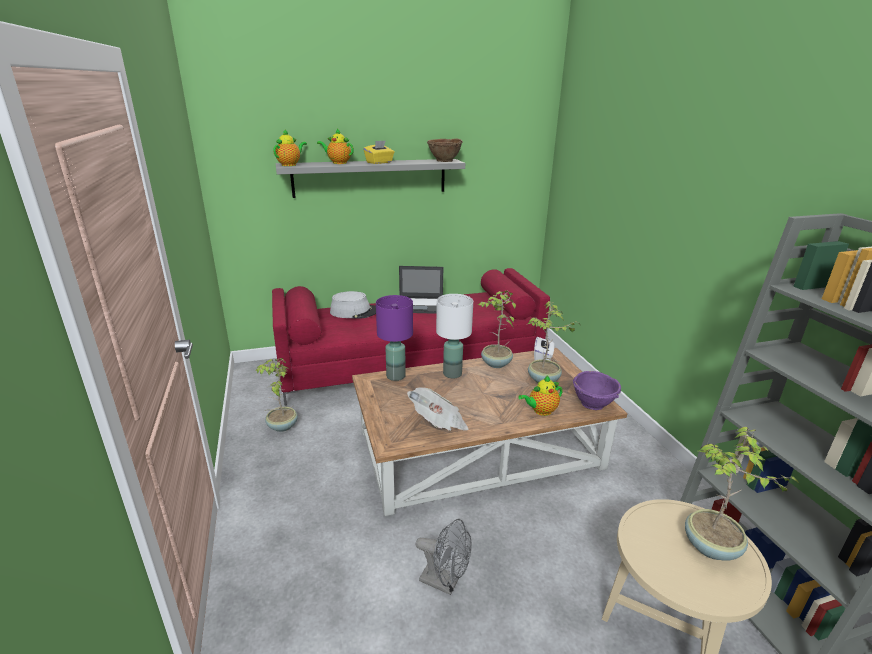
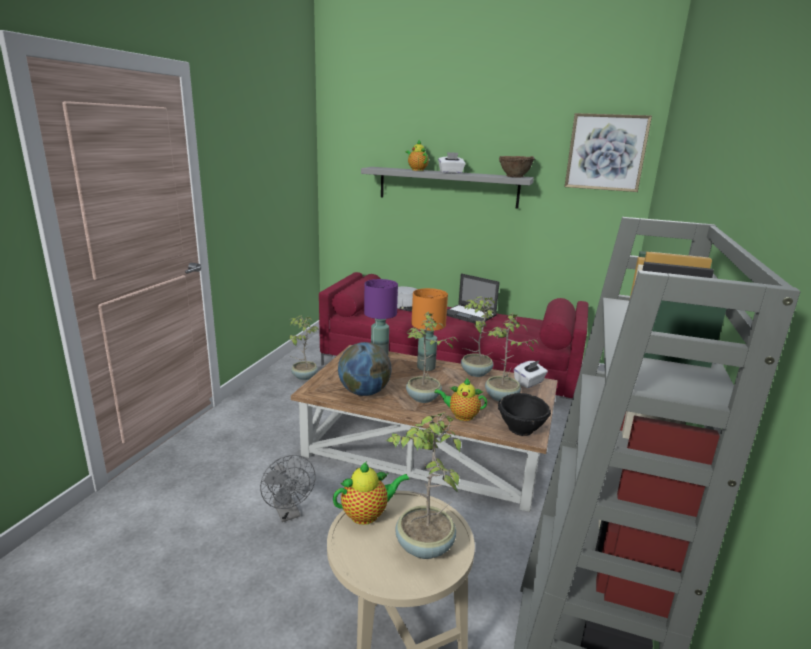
camera: 35 degrees right, 5 degrees down
teapot [273,129,307,166] -> teapot moved to [333,462,410,525]
yellow tissue box [364,140,394,164] -> white tissue box [438,152,466,173]
newspaper [407,387,469,431] -> globe [338,342,392,396]
white table lamp [436,294,473,378] -> orange table lamp [412,288,448,371]
purple bowl [573,371,621,410] -> black bowl [498,393,551,436]
none -> potted plant [406,312,457,403]
none -> picture [565,113,652,192]

